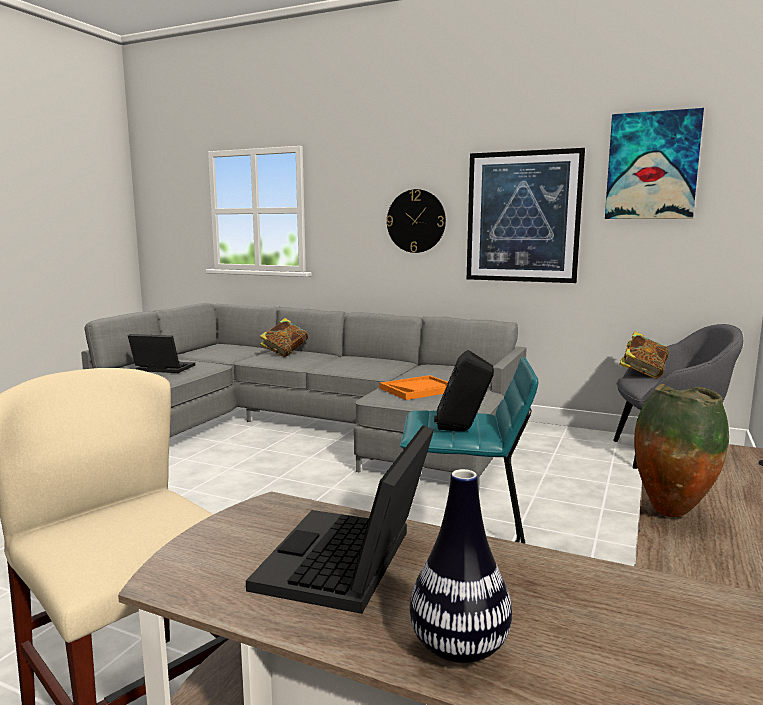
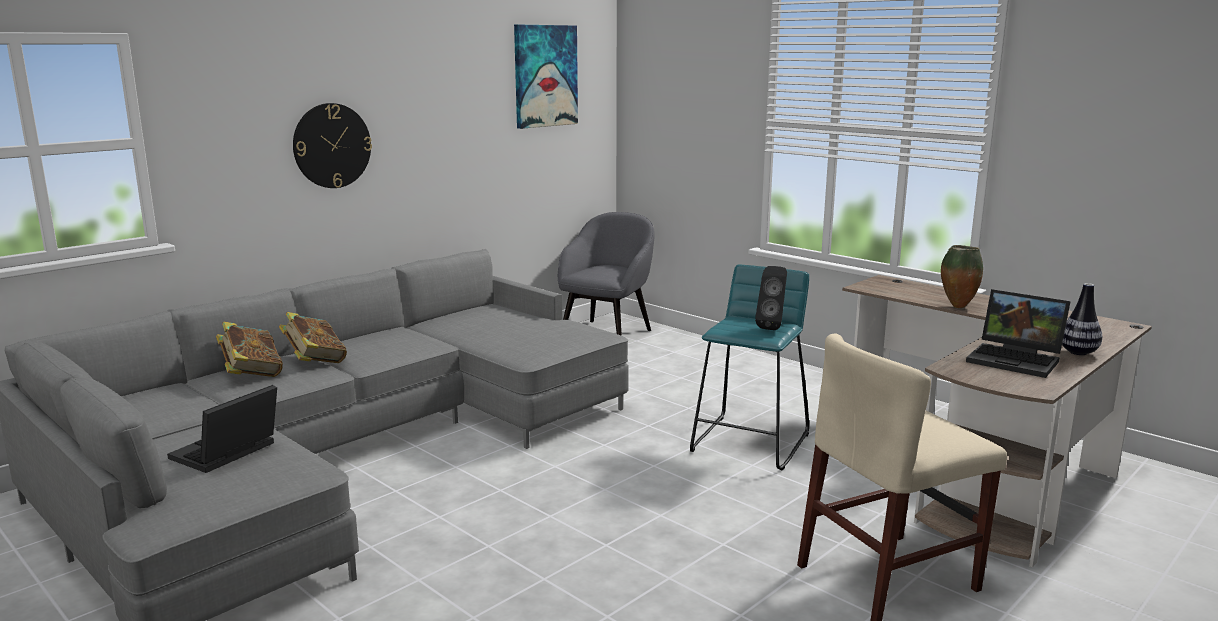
camera: 70 degrees left, 5 degrees up
orange tray [380,375,448,400] -> none
picture [467,148,585,283] -> none
book [619,331,669,379] -> book moved to [279,312,347,363]

